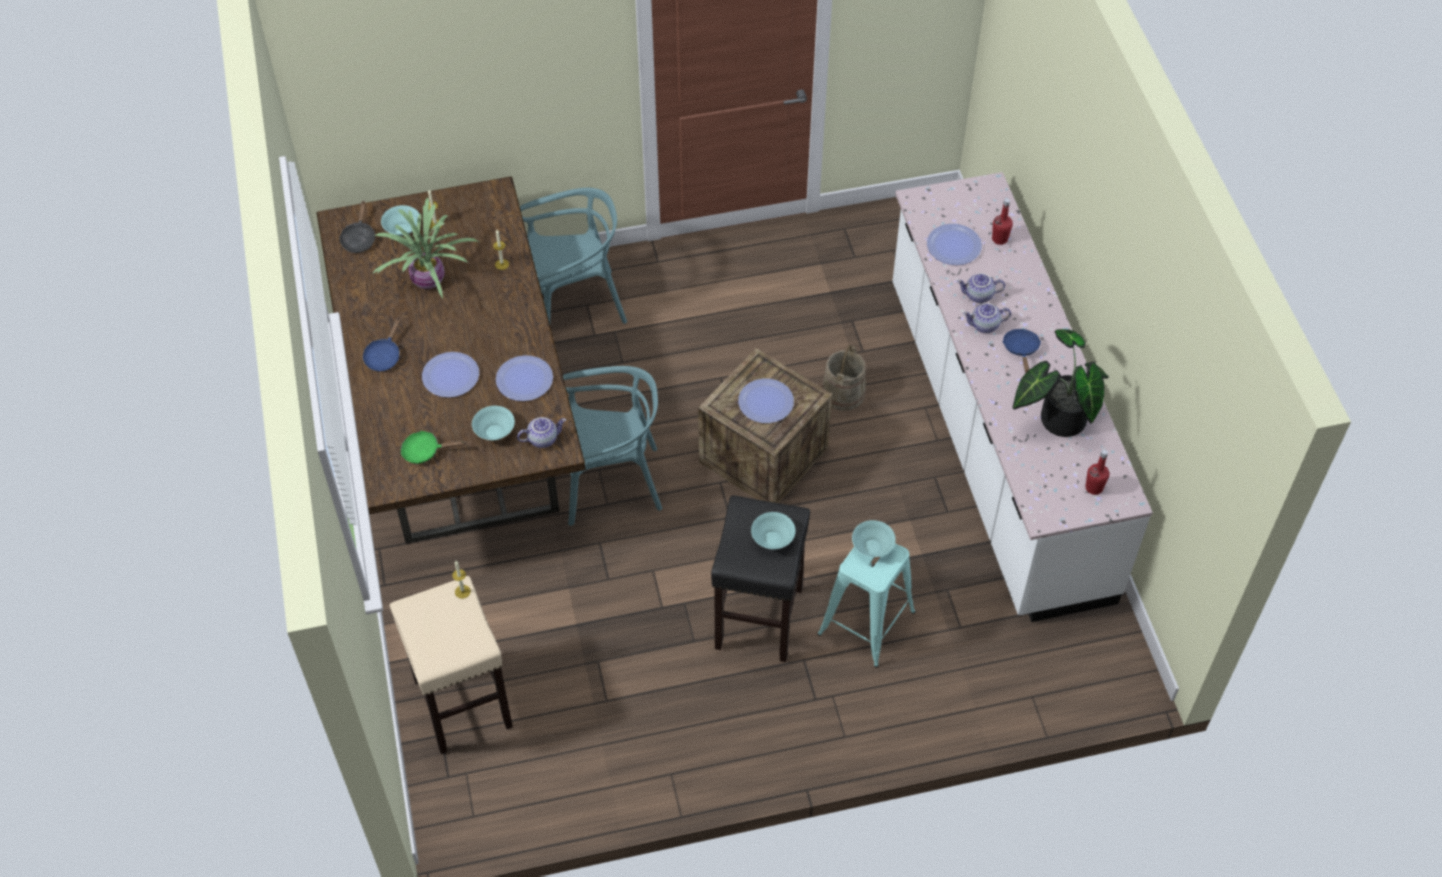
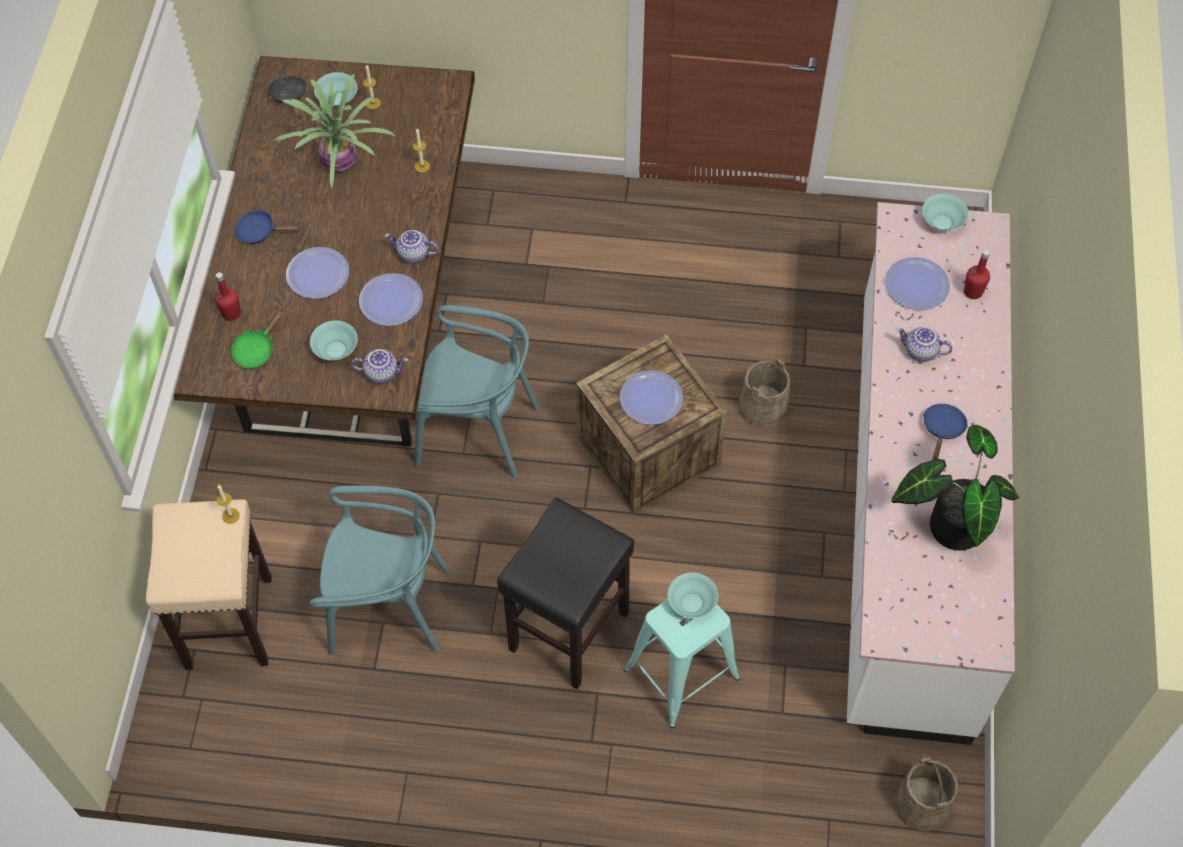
camera: 20 degrees right, 5 degrees up
black frying pan [339,200,375,253] -> black frying pan turned 135 degrees clockwise [268,75,306,118]
blue frying pan [363,317,401,371] -> blue frying pan turned 60 degrees clockwise [234,210,301,244]
green frying pan [401,431,466,464] -> green frying pan turned 75 degrees counterclockwise [231,308,285,368]
turquoise chair [520,188,627,324] -> turquoise chair moved to [310,485,450,655]
turquoise bowl [751,512,796,549] -> turquoise bowl moved to [922,194,969,231]
teapot [963,303,1011,333] -> teapot moved to [385,230,439,263]
red bottle [1085,450,1109,495] -> red bottle moved to [215,272,241,321]
none -> beige bucket [894,754,958,831]

